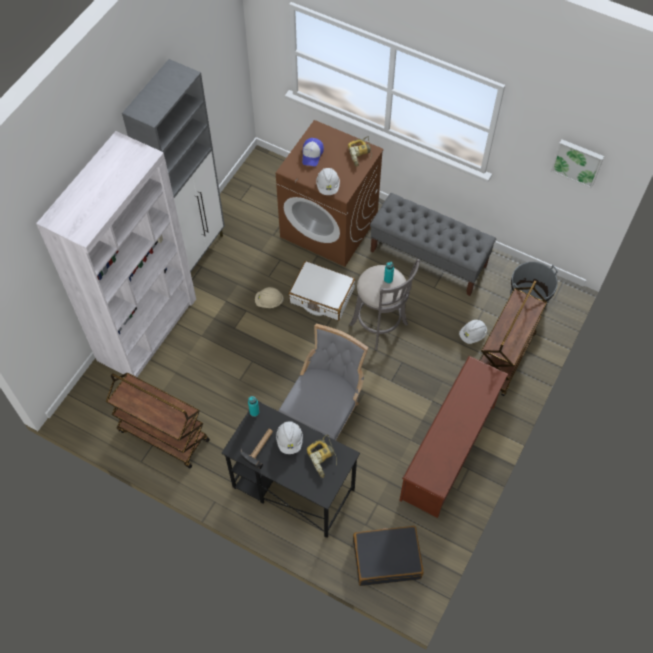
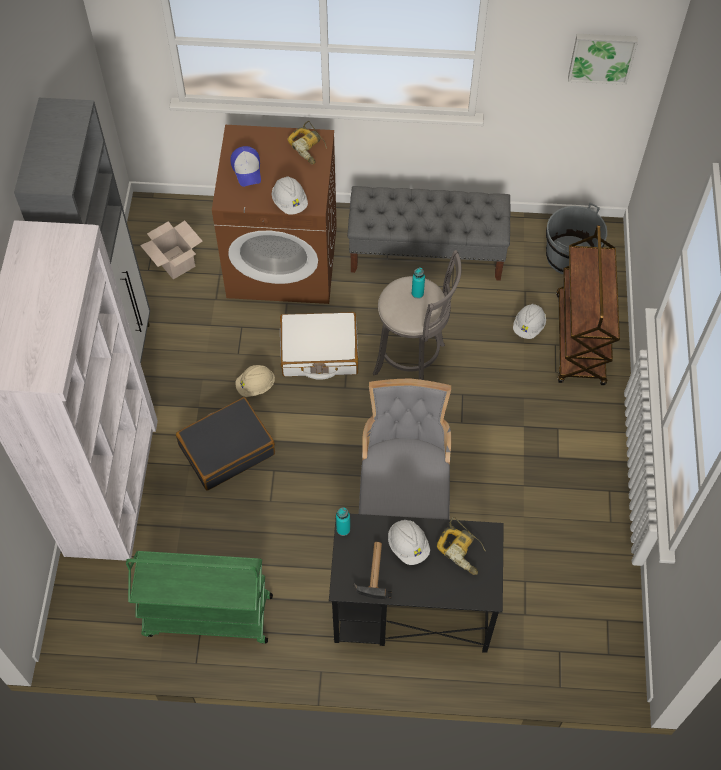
camera: 25 degrees left, 0 degrees up
brown cart [106,373,210,469] -> green cart [126,551,273,644]
black suitcase [353,526,424,586] -> black suitcase moved to [176,397,275,490]
brown shoe rack [399,356,508,518] -> none
none -> cardboard box [140,220,202,280]

